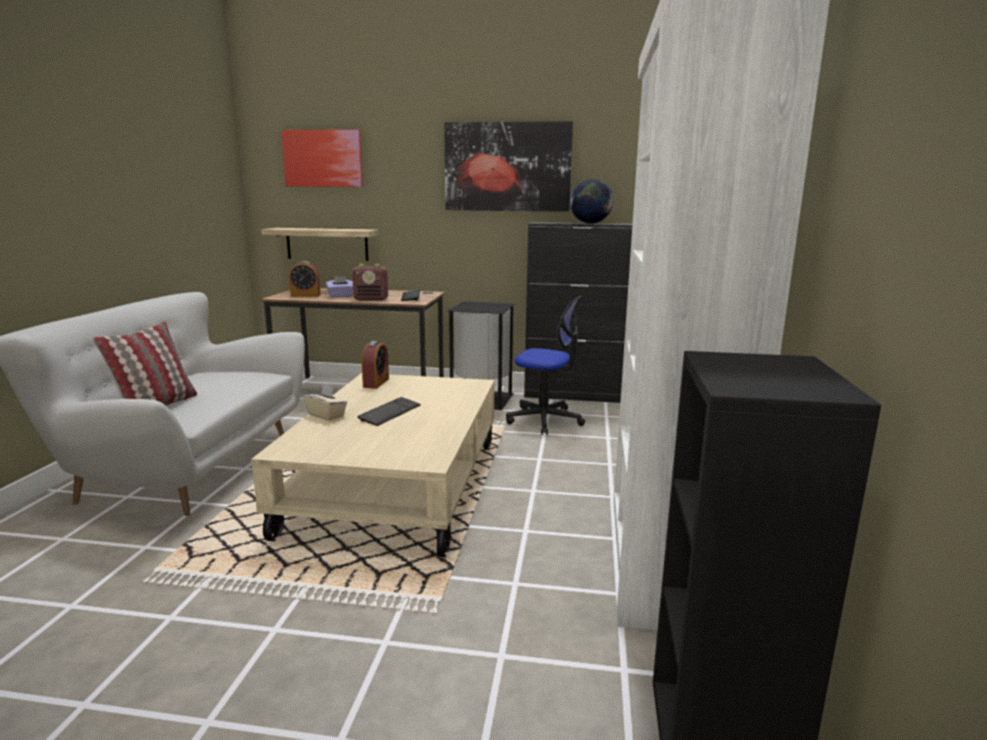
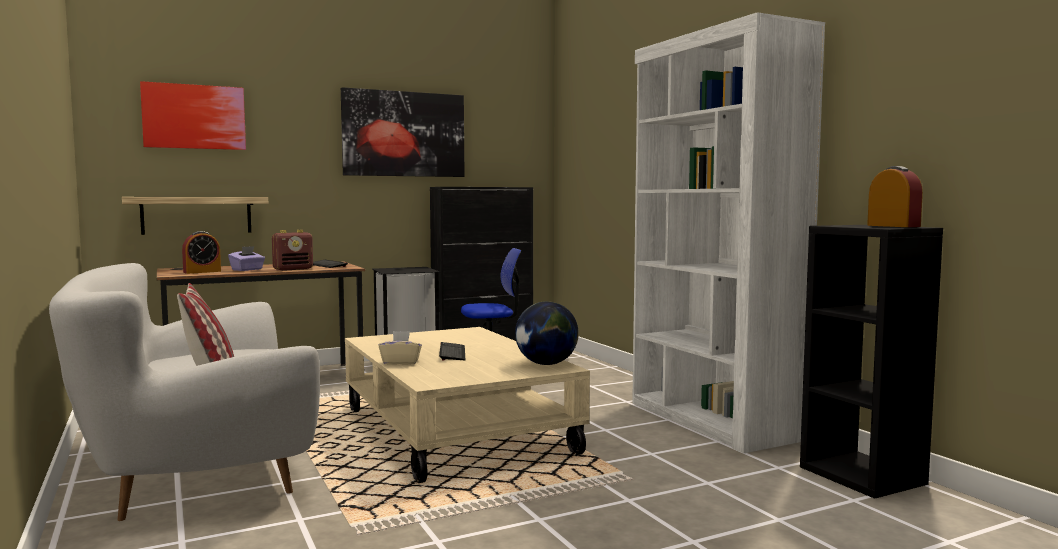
camera: 35 degrees left, 10 degrees down
alarm clock [362,341,389,389] -> alarm clock moved to [867,166,923,227]
globe [570,179,613,223] -> globe moved to [515,301,579,365]

